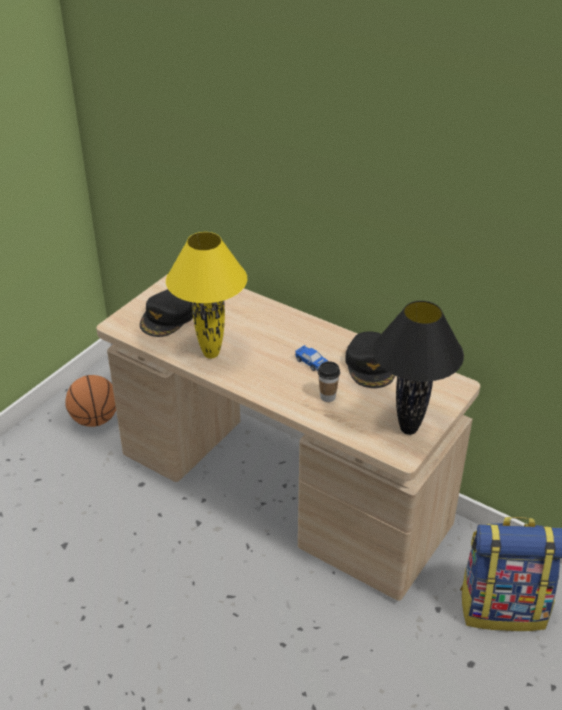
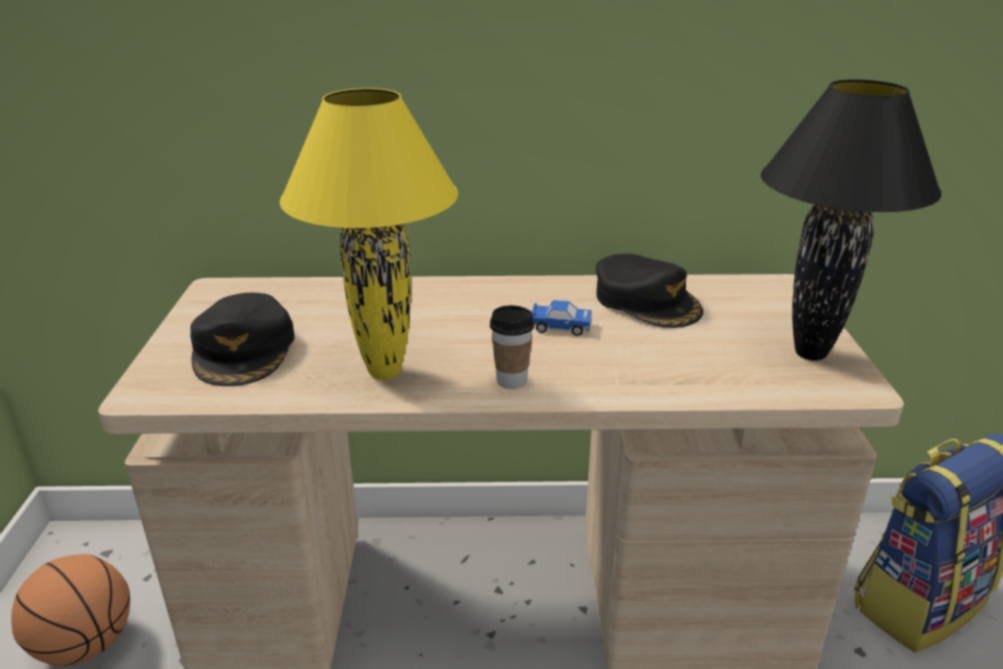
camera: 35 degrees left, 10 degrees down
cup [318,361,340,402] -> cup moved to [490,305,535,389]

